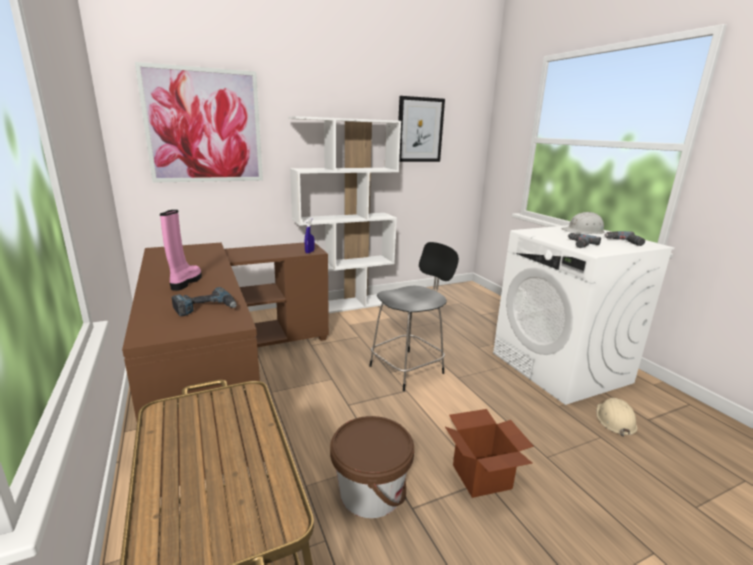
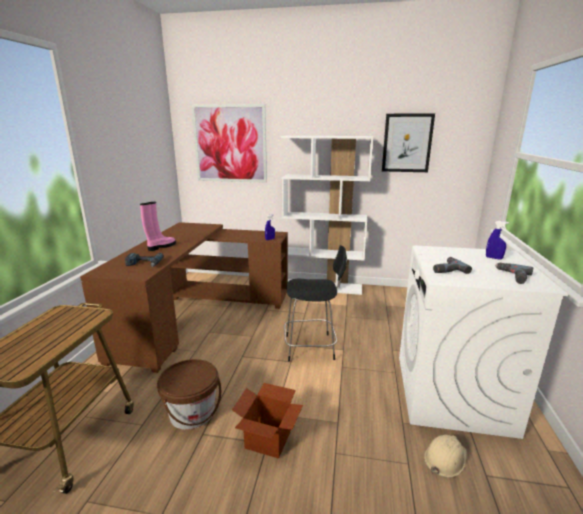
camera: 35 degrees right, 0 degrees up
white hard hat [561,212,604,234] -> blue spray bottle [486,221,509,259]

